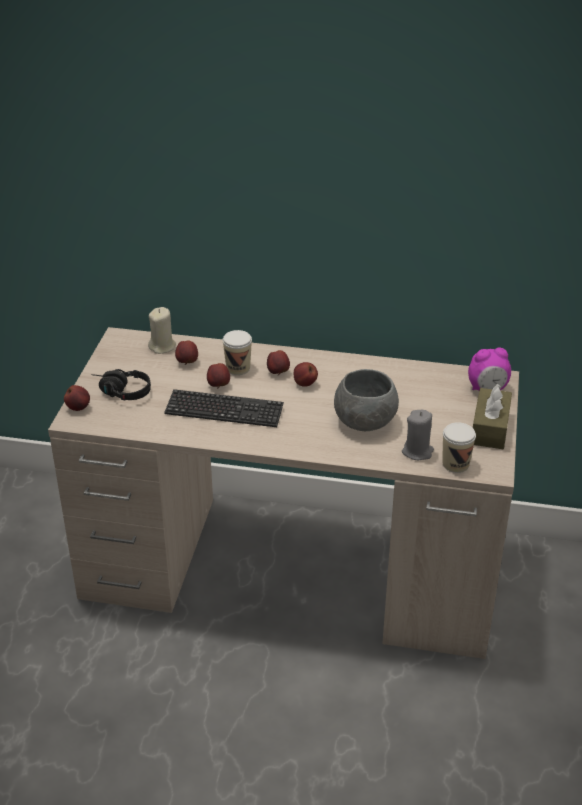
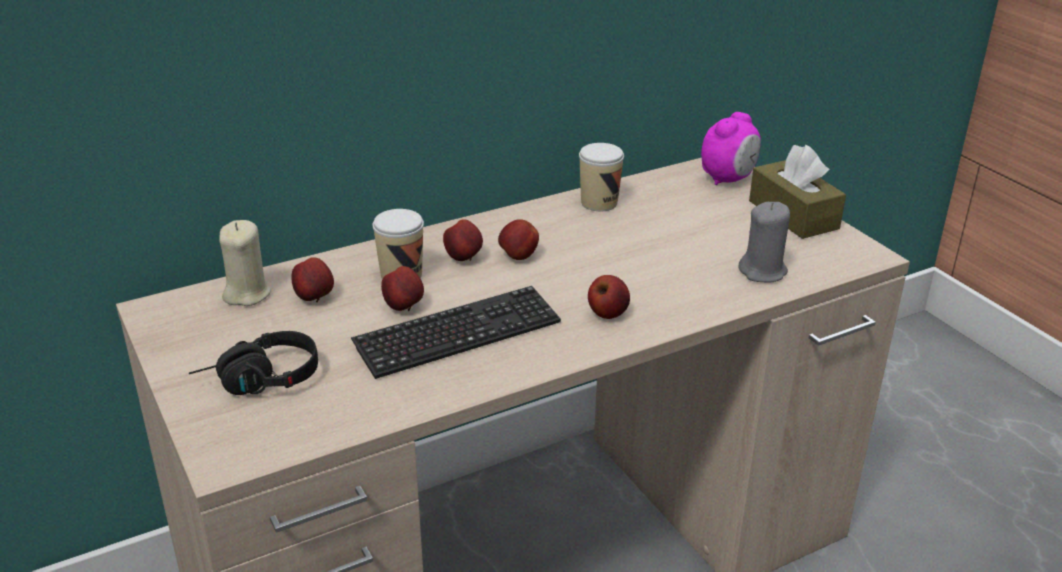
camera: 40 degrees left, 5 degrees down
apple [64,385,90,411] -> apple moved to [588,275,630,319]
grey bowl [334,369,399,431] -> none
cup [442,422,476,473] -> cup moved to [579,143,624,211]

